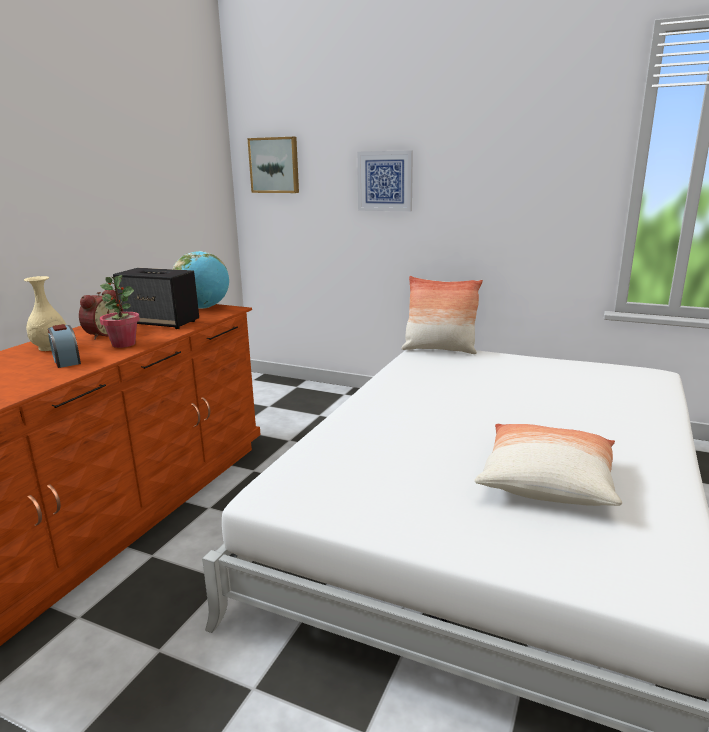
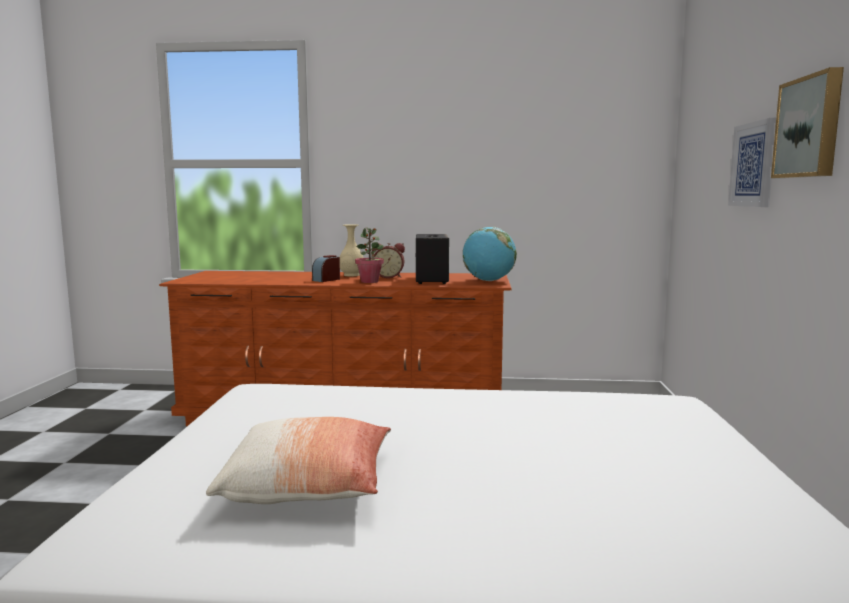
camera: 70 degrees right, 10 degrees down
picture [247,137,299,193] -> picture moved to [771,67,844,178]
pillow [401,276,483,354] -> none

